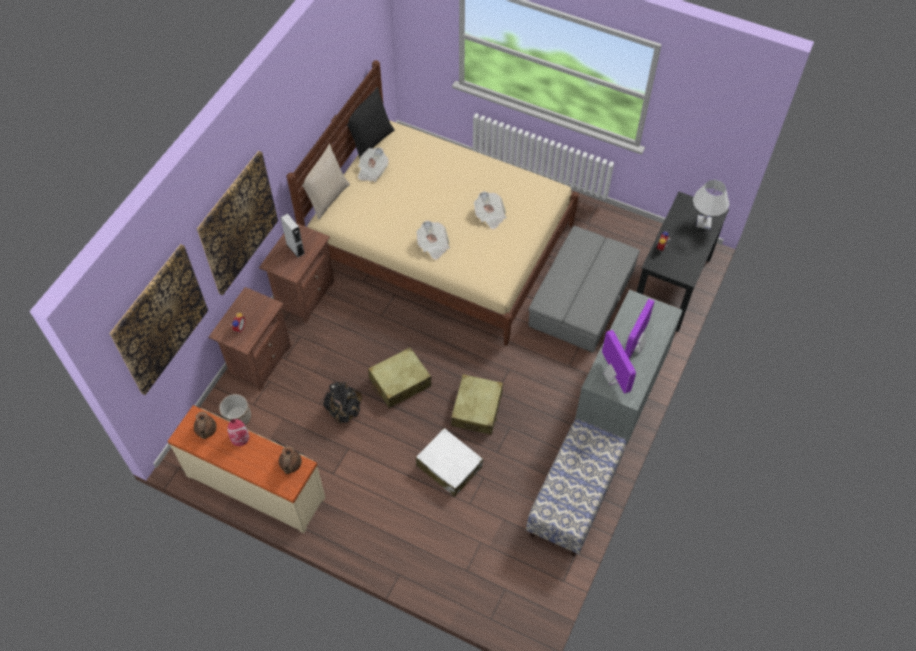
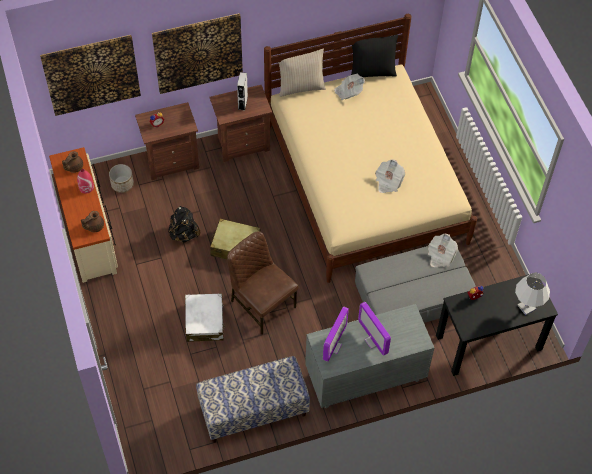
camera: 45 degrees right, 0 degrees up
newspaper [416,220,450,260] -> newspaper moved to [428,234,458,267]
beige suitcase [451,374,503,435] -> brown chair [227,231,298,335]
monitor [625,298,655,359] -> monitor turned 105 degrees counterclockwise [358,302,391,356]

